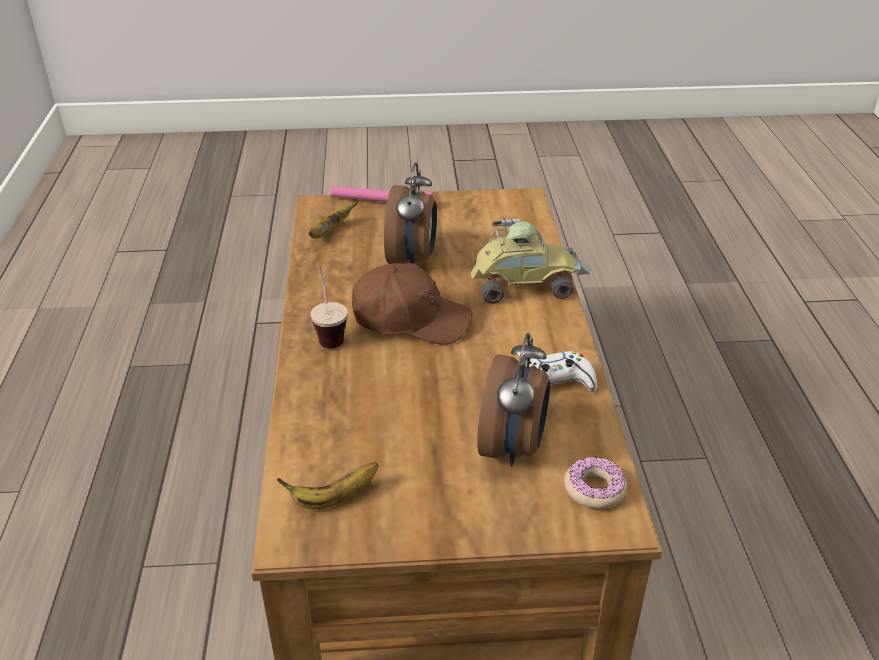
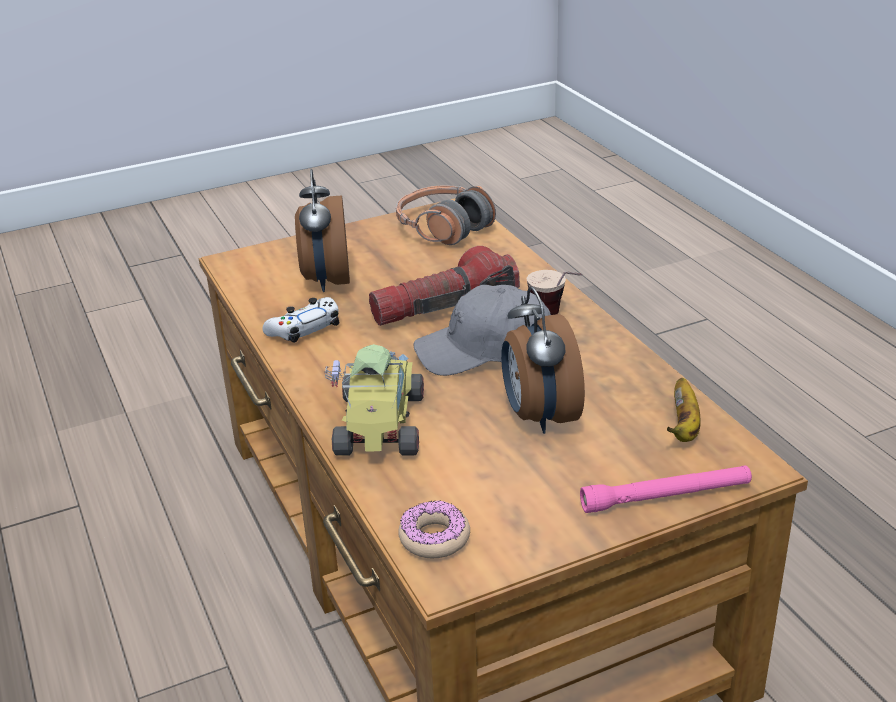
camera: 160 degrees right, 5 degrees down
banana [277,462,378,509] -> headphones [396,186,496,245]
brown cap [352,263,472,345] -> grey cap [414,285,551,376]
toy car [471,217,591,304] -> toy car turned 120 degrees clockwise [324,344,424,456]
donut [564,457,627,509] -> donut moved to [398,500,470,558]
none -> flashlight [369,246,520,326]

